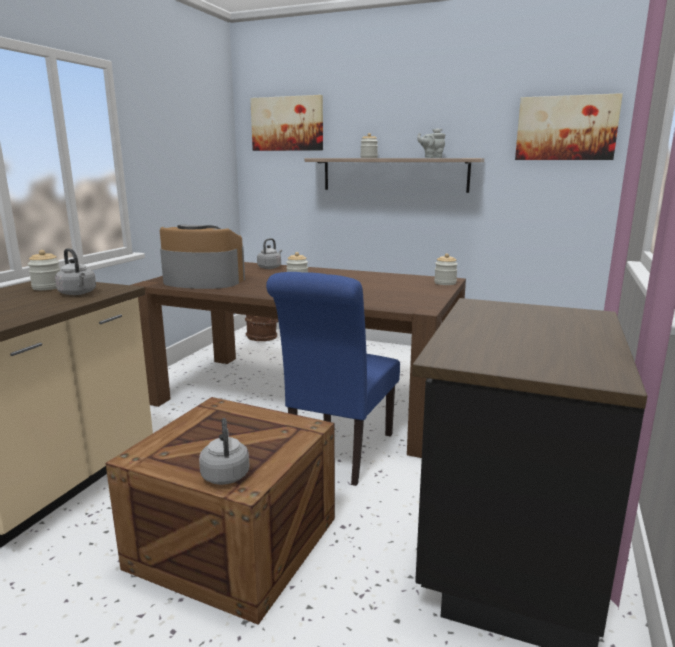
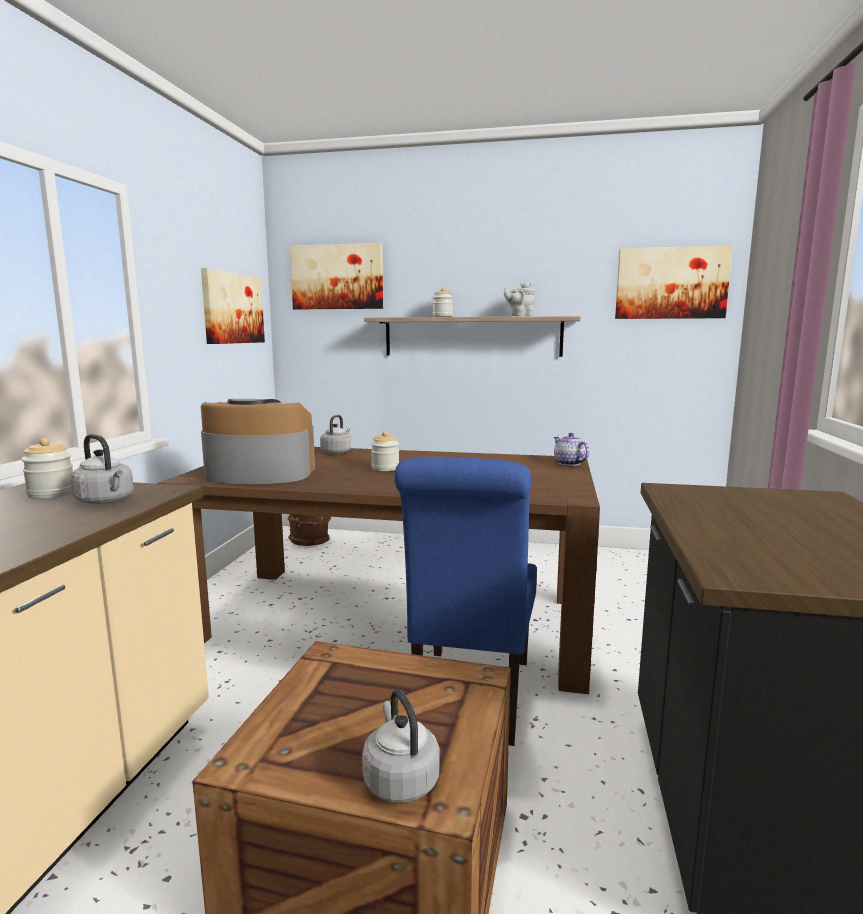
camera: 10 degrees left, 5 degrees down
jar [434,253,458,285] -> teapot [554,433,589,466]
none -> picture [201,268,265,344]

